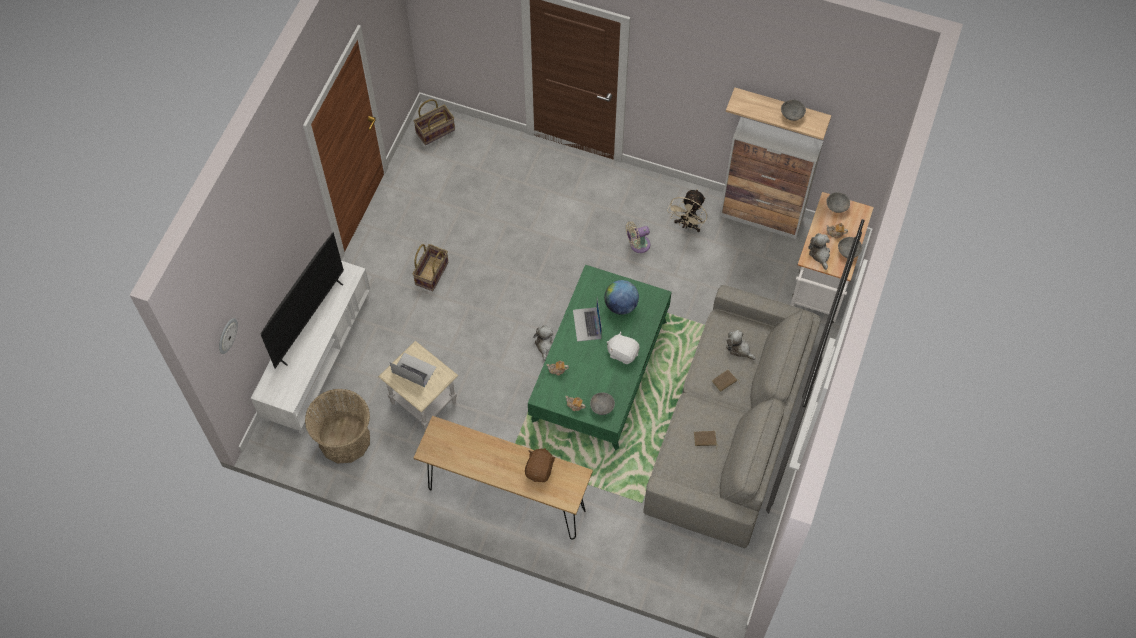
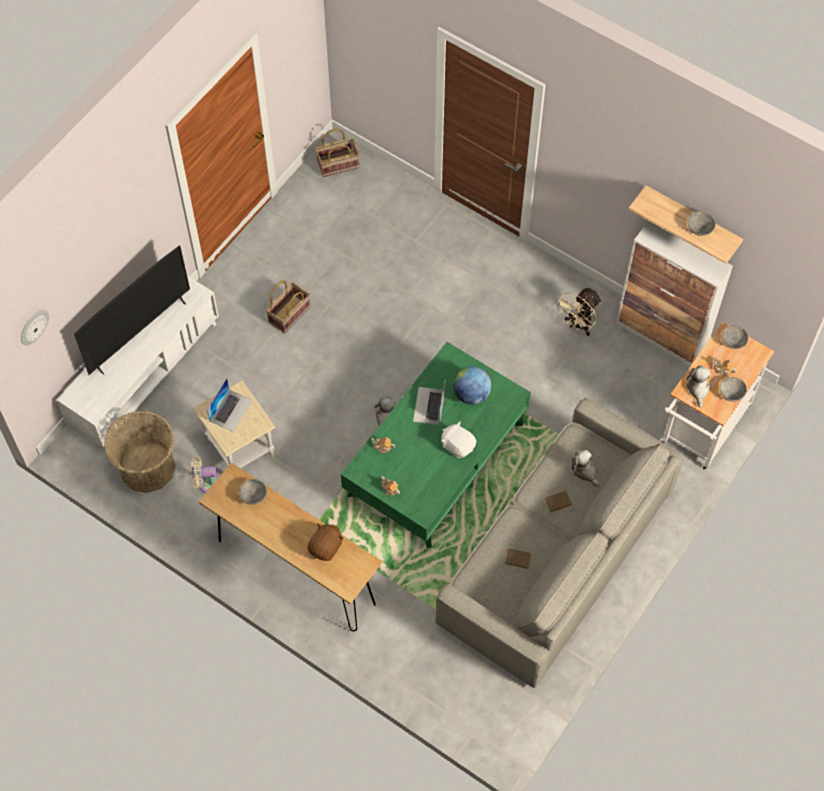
camera: 15 degrees right, 0 degrees up
laptop [390,353,436,387] -> laptop turned 75 degrees clockwise [207,378,253,432]
grey bowl [590,392,615,415] -> grey bowl moved to [239,479,267,505]
beige fan [626,221,650,253] -> beige fan moved to [191,457,220,493]

